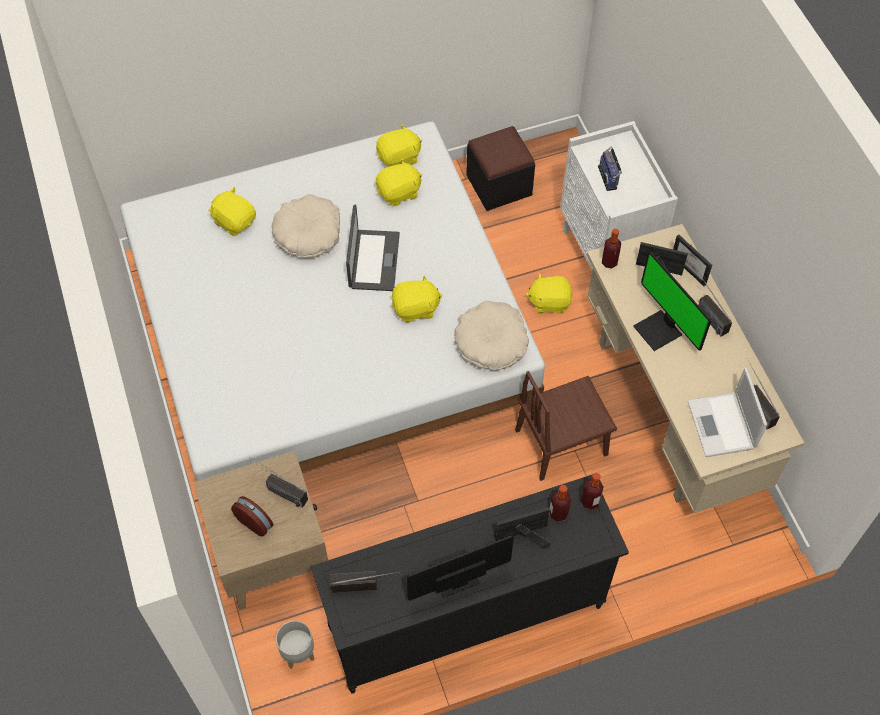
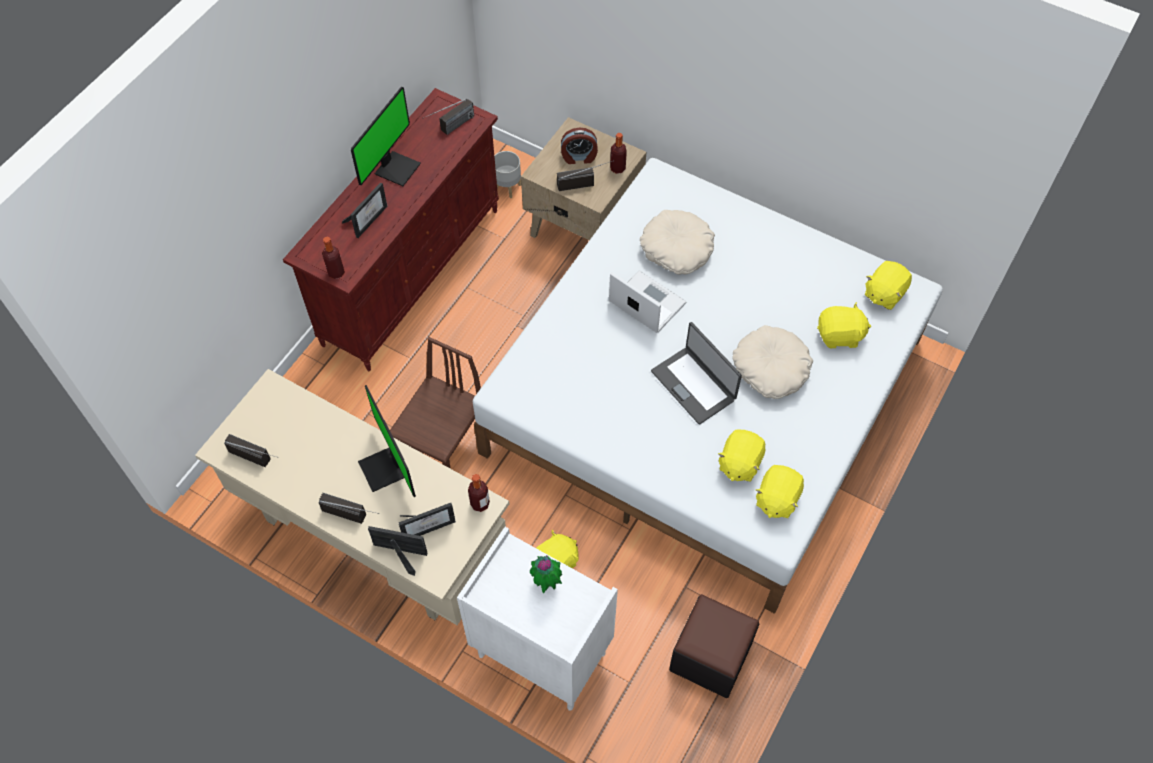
camera: 140 degrees right, 0 degrees up
black dresser [311,474,629,694] -> red dresser [283,88,499,371]
yellow plush toy [392,274,443,323] -> yellow plush toy moved to [864,261,912,310]
beige pillow [454,301,529,370] -> beige pillow moved to [640,210,715,275]
bottle [550,485,571,522] -> bottle moved to [610,133,627,174]
radio [598,147,622,191] -> potted plant [530,555,563,593]
monitor [633,252,711,351] -> monitor turned 135 degrees counterclockwise [358,385,416,497]
laptop [687,368,767,457] -> laptop moved to [609,270,686,333]

